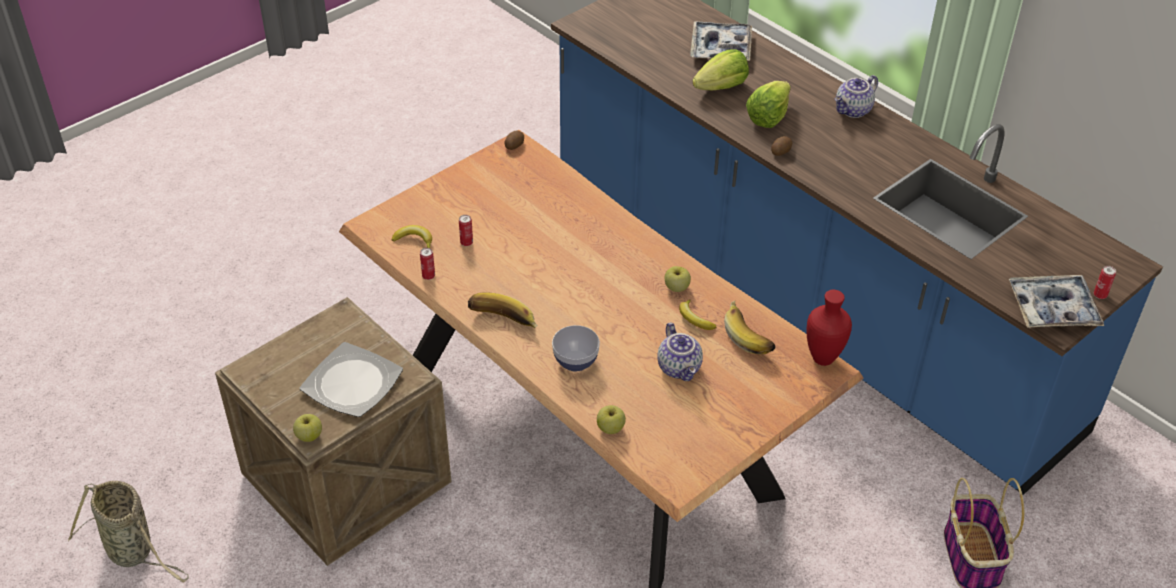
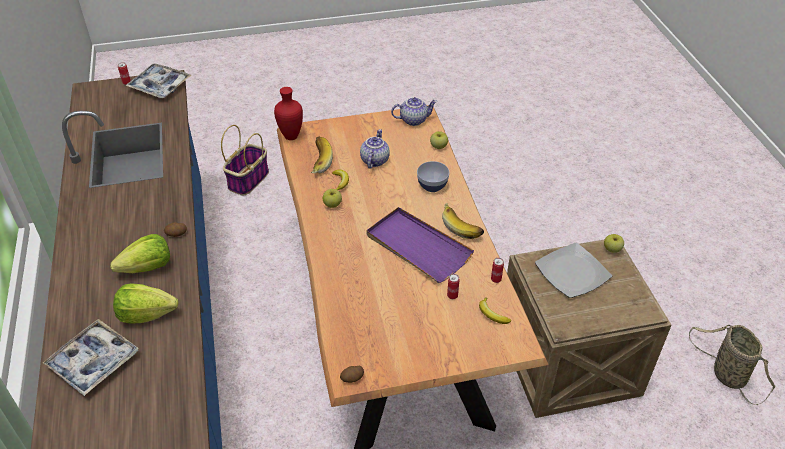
camera: 150 degrees left, 0 degrees up
teapot [835,75,878,118] -> teapot moved to [391,97,437,126]
none -> purple tray [367,207,474,283]

